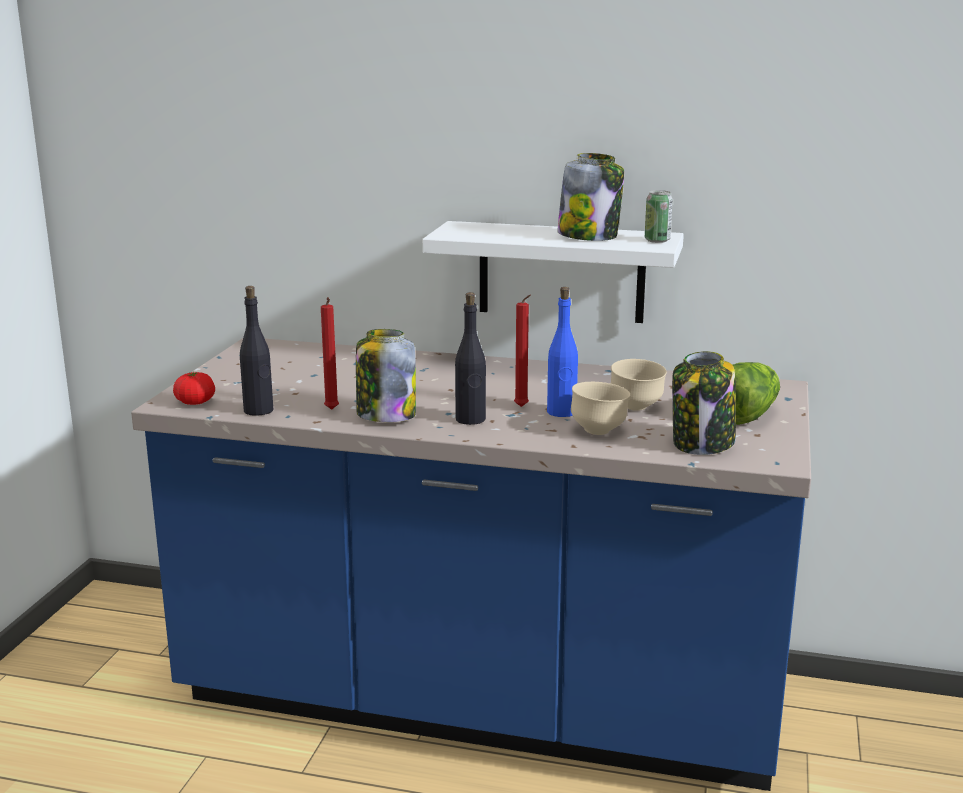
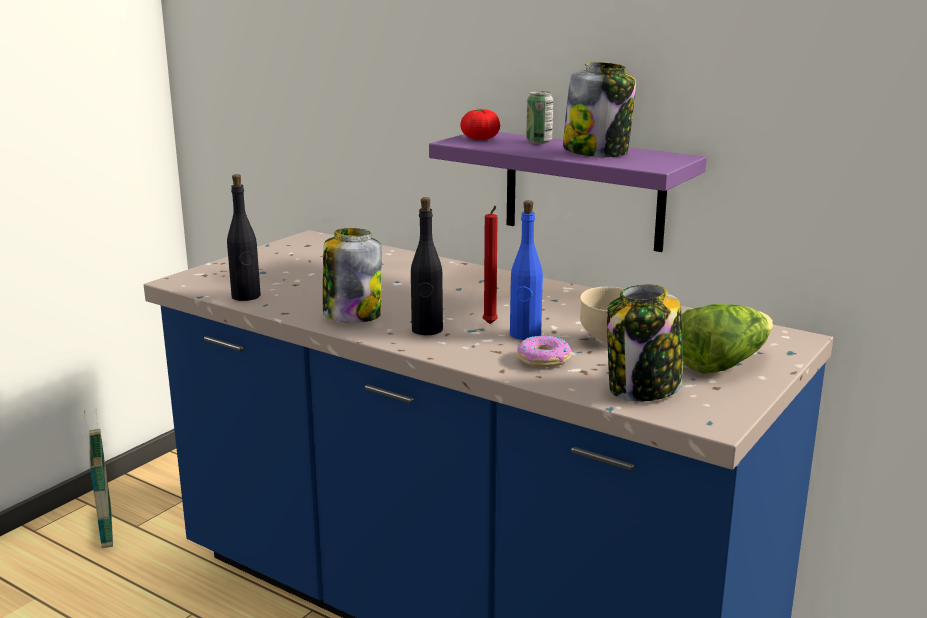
camera: 20 degrees right, 0 degrees up
tomato [173,372,215,405] -> tomato moved to [460,109,500,140]
red candle [321,297,339,410] -> none
white shelf [422,221,684,323] -> purple shelf [429,132,707,252]
beige bowl [571,382,630,435] -> donut [517,335,571,367]
can [645,190,673,243] -> can moved to [526,91,553,144]
none -> basket [84,409,113,549]

